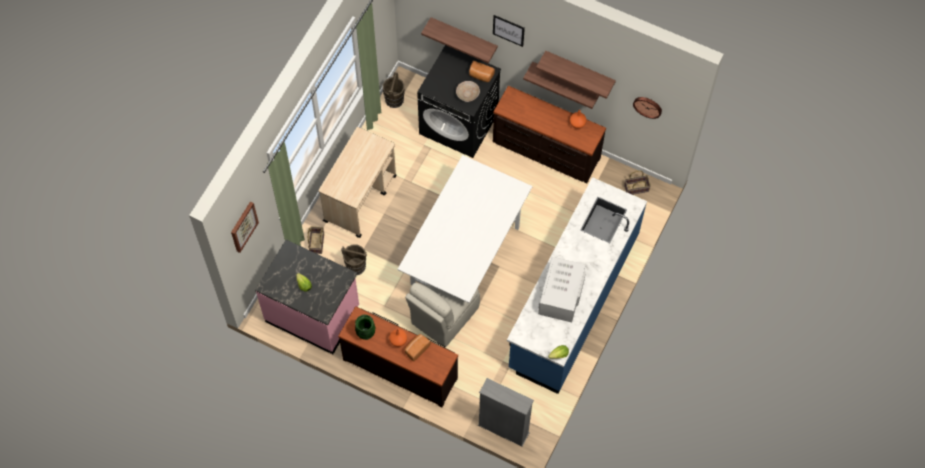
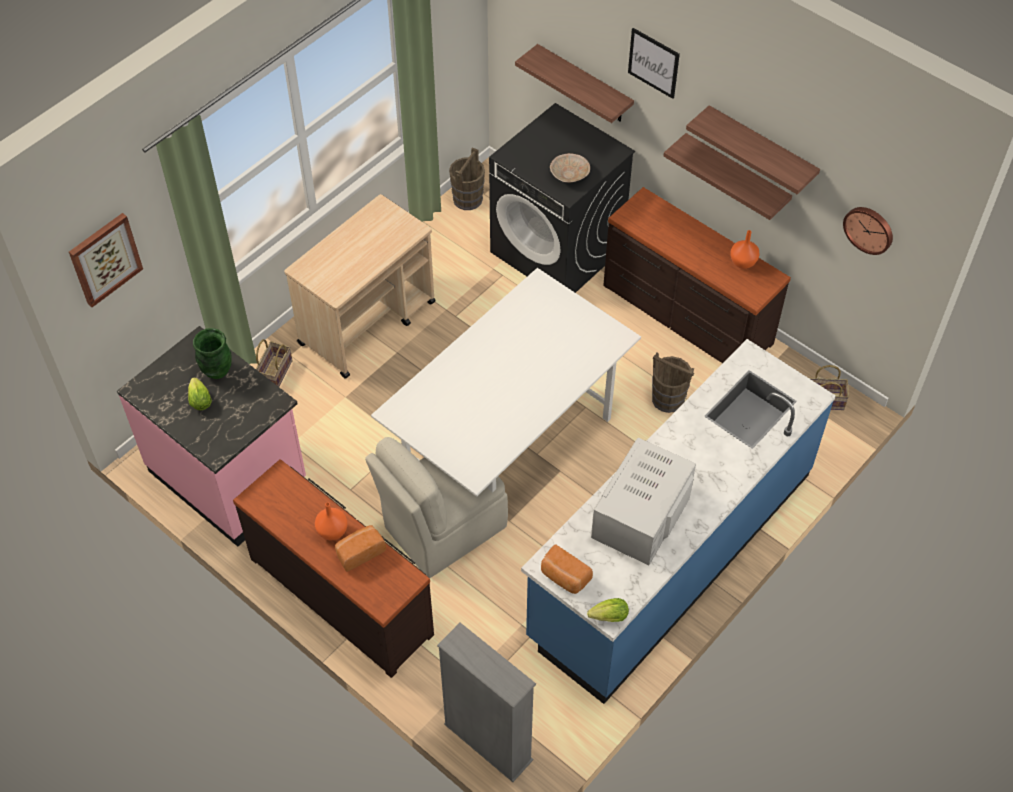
camera: 15 degrees right, 10 degrees down
brown bucket [341,244,367,275] -> brown bucket moved to [652,353,694,413]
green vase [355,315,375,340] -> green vase moved to [193,328,231,379]
bread [469,61,495,82] -> bread moved to [541,544,593,594]

